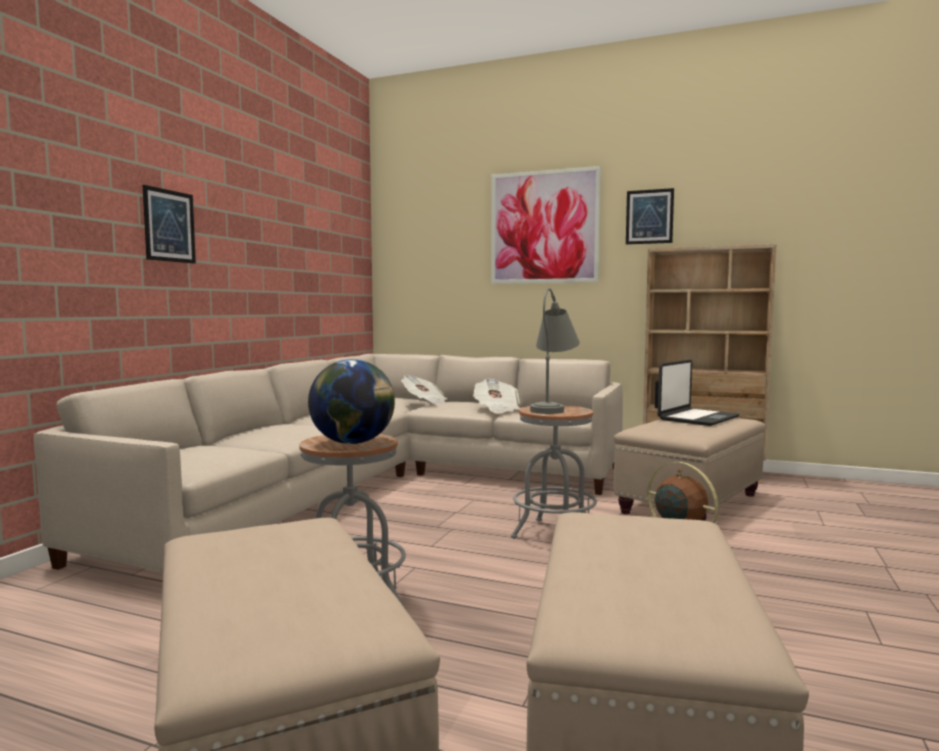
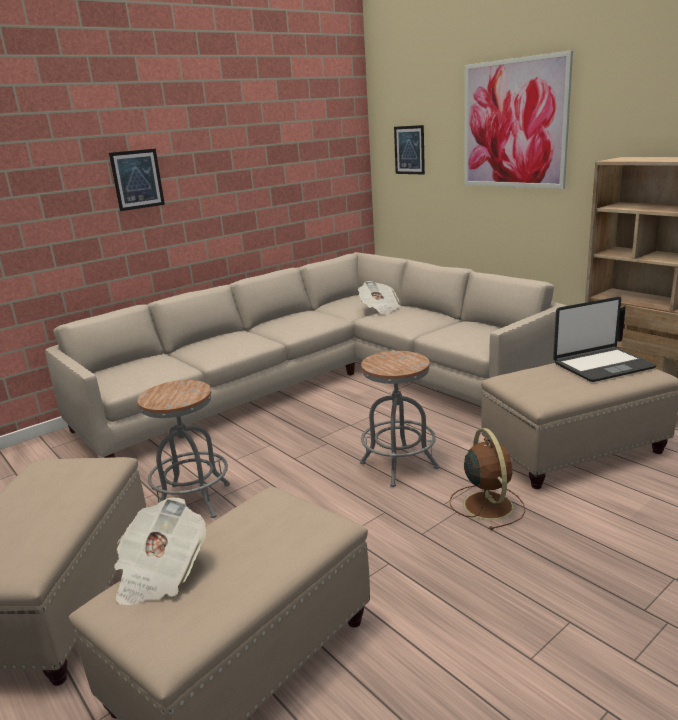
camera: 30 degrees right, 15 degrees up
globe [308,359,395,444] -> none
newspaper [473,379,520,414] -> newspaper moved to [114,497,207,605]
grey table lamp [530,288,580,414] -> none
picture [626,188,674,244] -> picture moved to [394,125,425,175]

